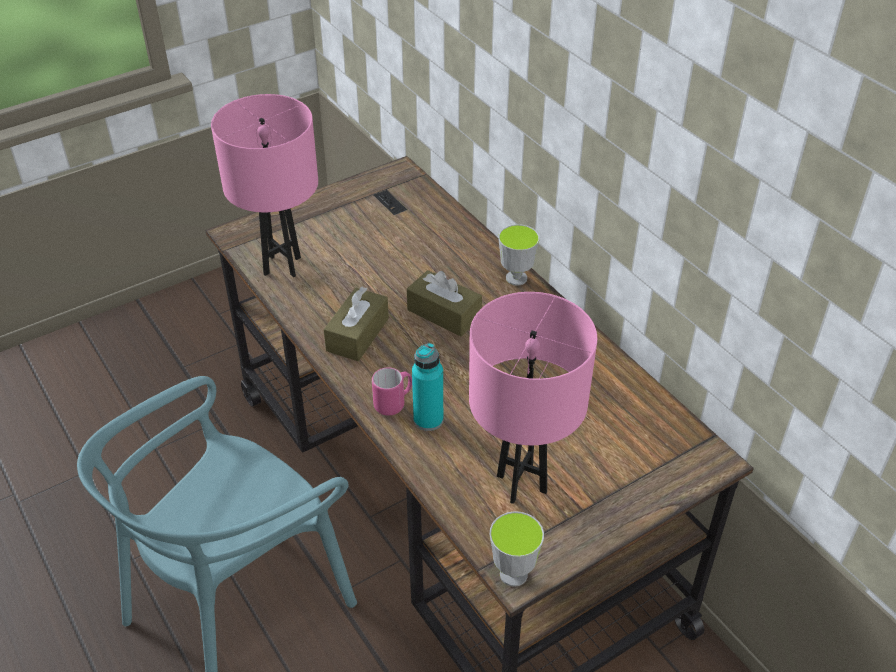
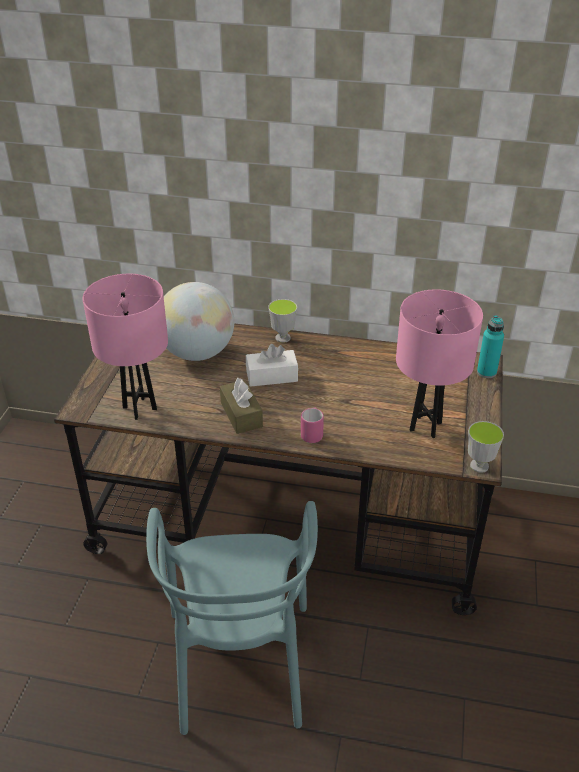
camera: 45 degrees left, 5 degrees down
brown tissue box [407,270,482,336] -> white tissue box [246,344,298,387]
turquoise bottle [412,343,443,431] -> turquoise bottle moved to [477,315,504,378]
none -> globe [164,282,234,361]

